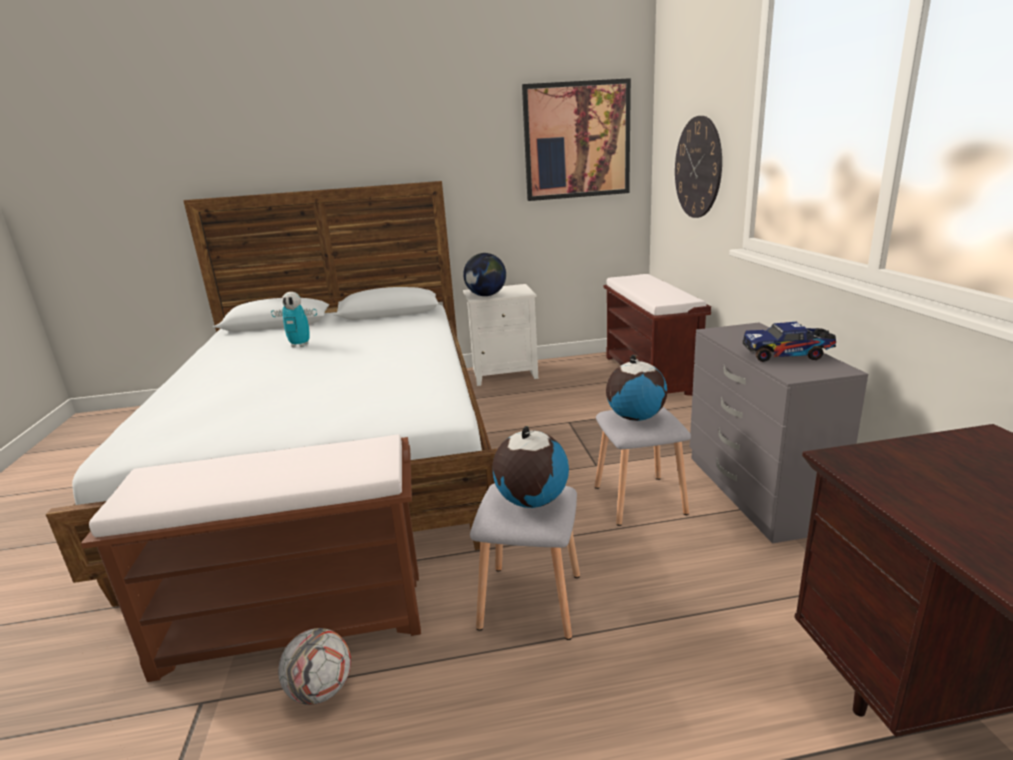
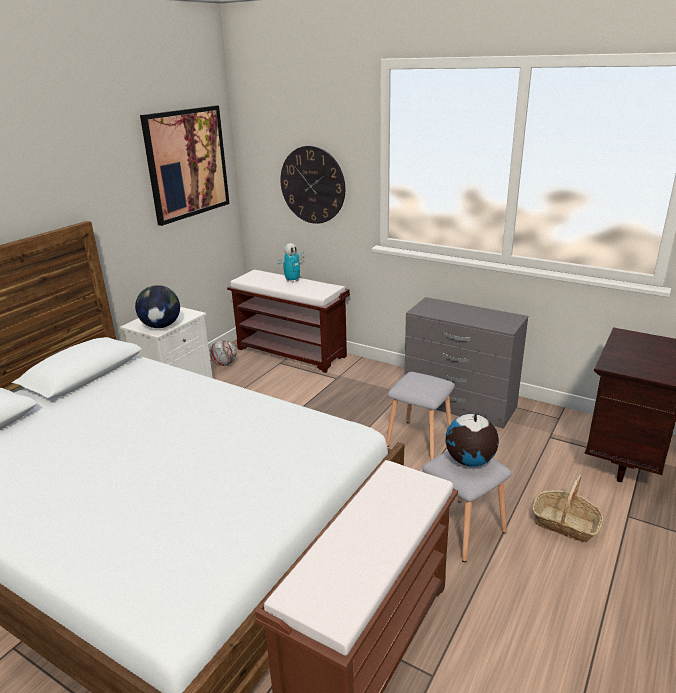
camera: 50 degrees left, 5 degrees up
toy robot [271,292,317,347] -> toy robot moved to [278,243,304,283]
football [278,628,351,705] -> football moved to [210,340,236,366]
globe [606,354,667,421] -> none
toy truck [743,322,836,362] -> none
none -> basket [532,475,603,542]

